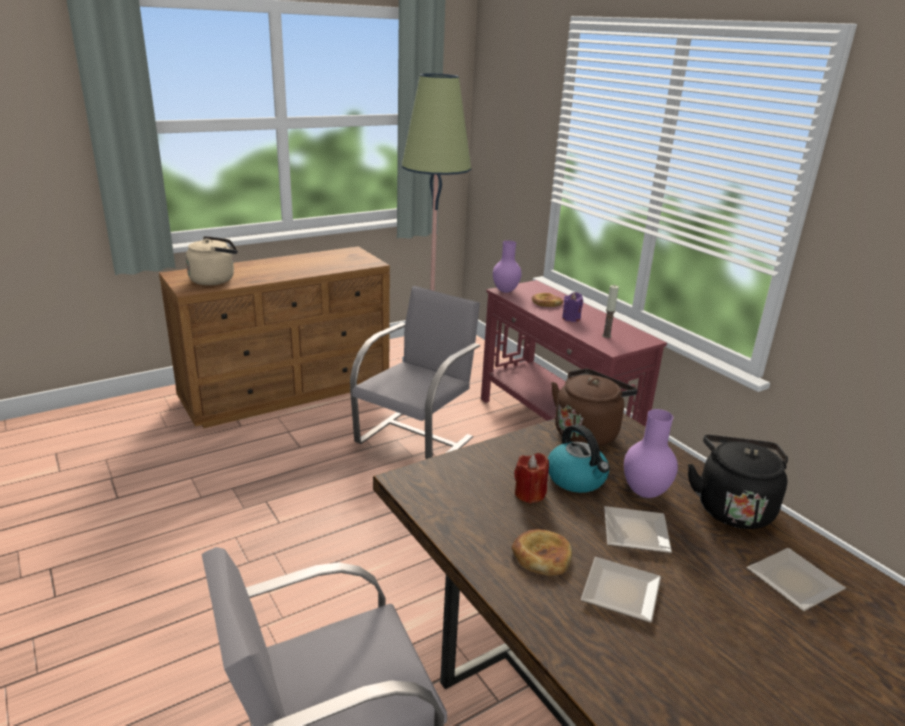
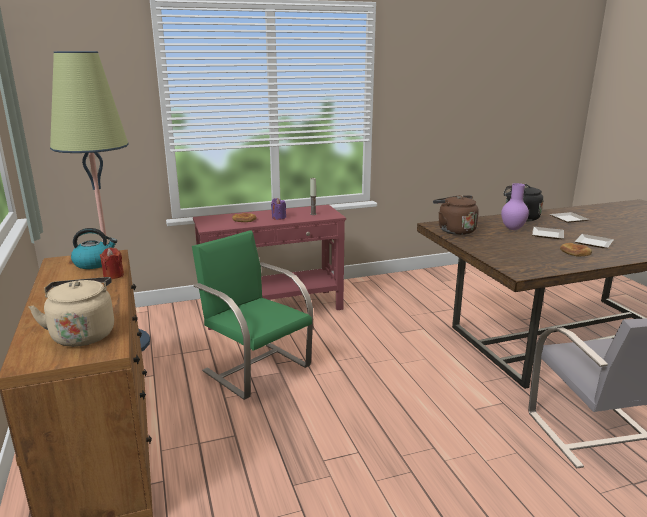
camera: 75 degrees left, 5 degrees down
grey chair [350,286,480,459] -> green chair [192,230,313,400]
purple vase [493,240,522,293] -> none
red candle [514,453,549,504] -> red candle moved to [100,248,124,279]
kettle [548,424,610,493] -> kettle moved to [71,228,117,269]

